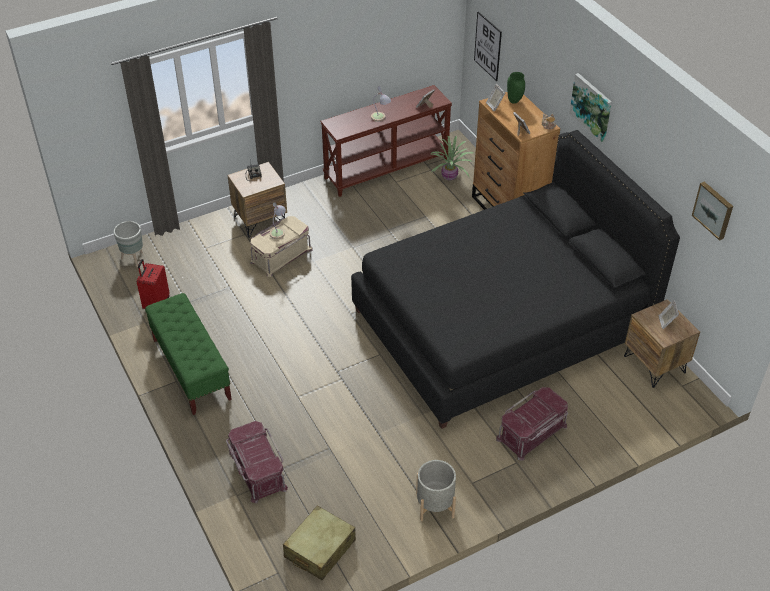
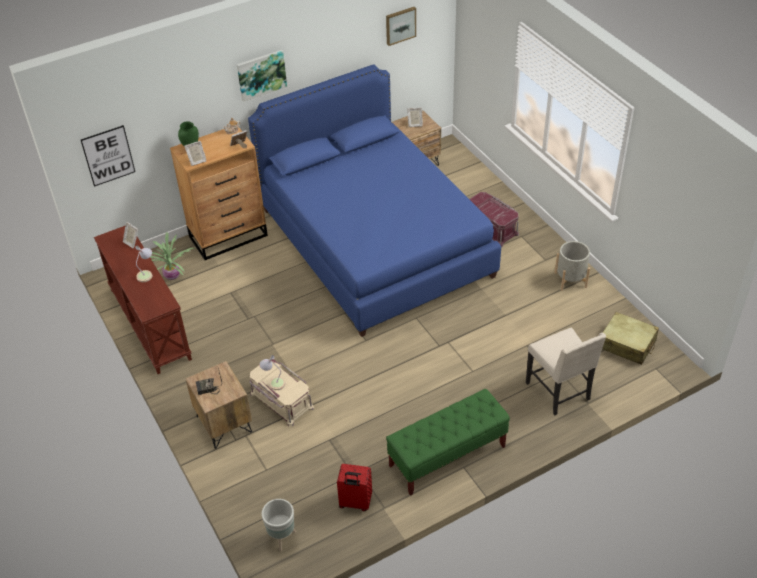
camera: 90 degrees left, 0 degrees up
red storage box [226,421,288,503] -> beige chair [526,328,606,415]
black bed [351,130,680,429] -> blue bed [248,64,501,337]

